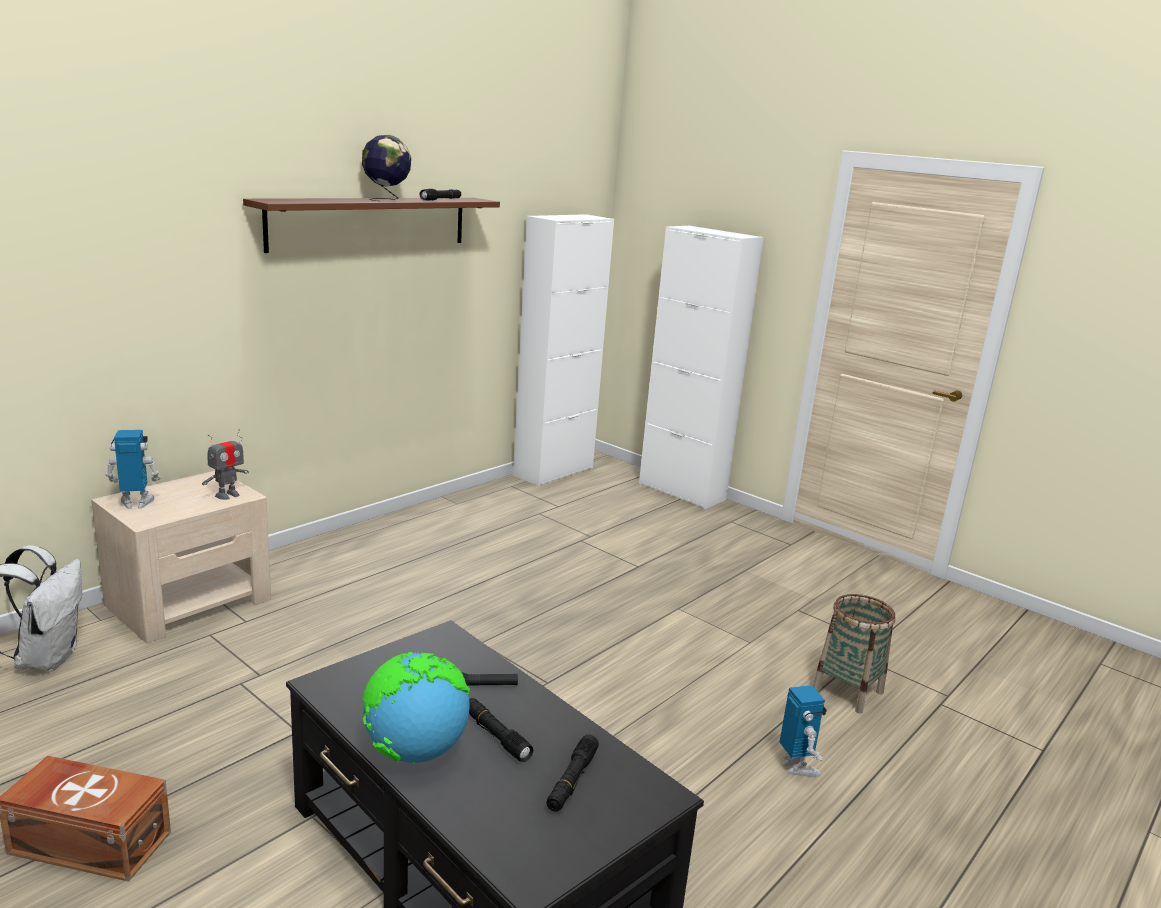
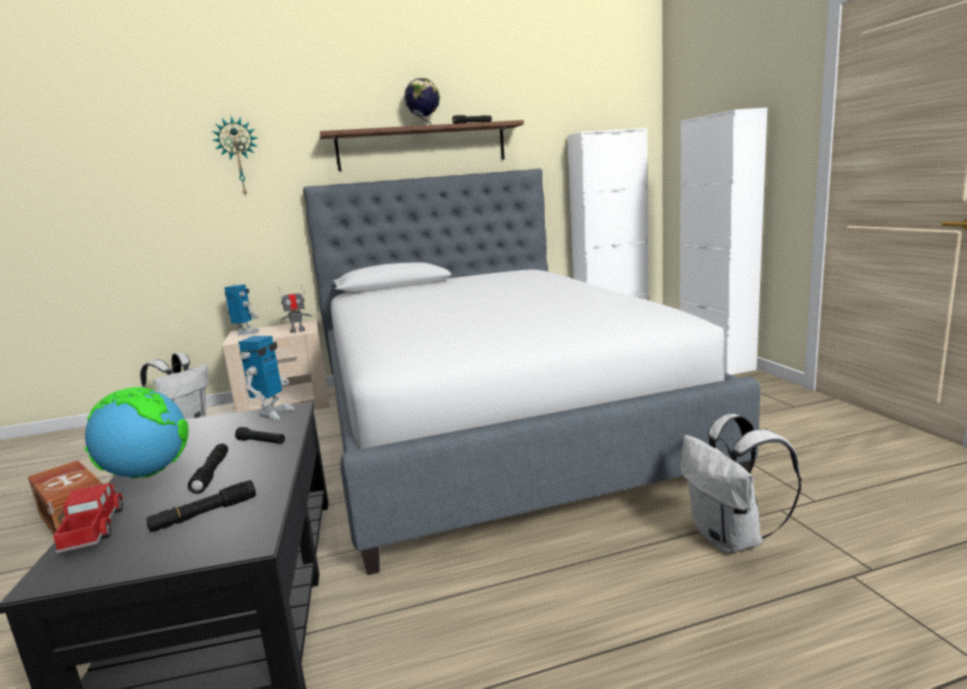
camera: 35 degrees right, 5 degrees down
toy robot [780,685,827,777] -> toy robot moved to [238,336,295,420]
basket [813,594,895,714] -> white backpack [680,414,801,554]
none -> toy truck [53,483,123,553]
none -> wall clock [212,116,258,197]
none -> bed [303,169,760,575]

